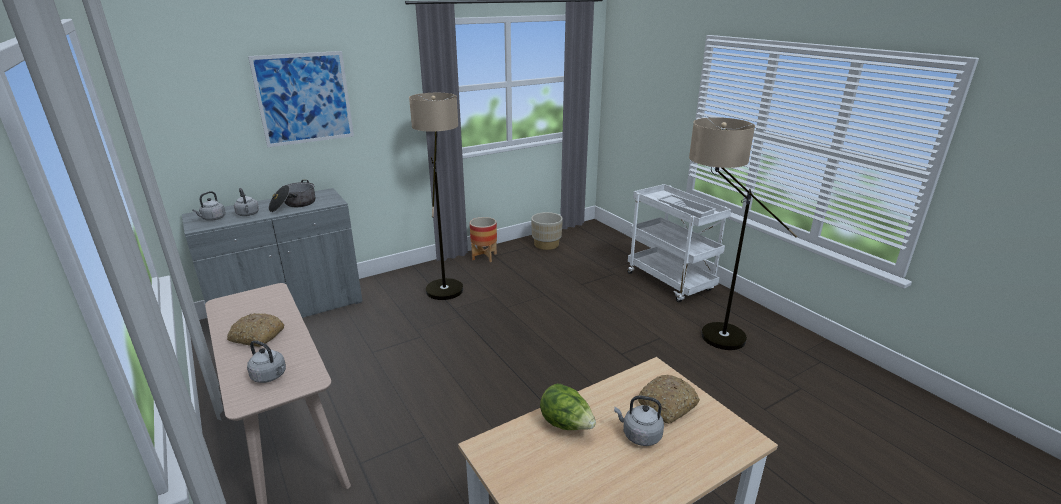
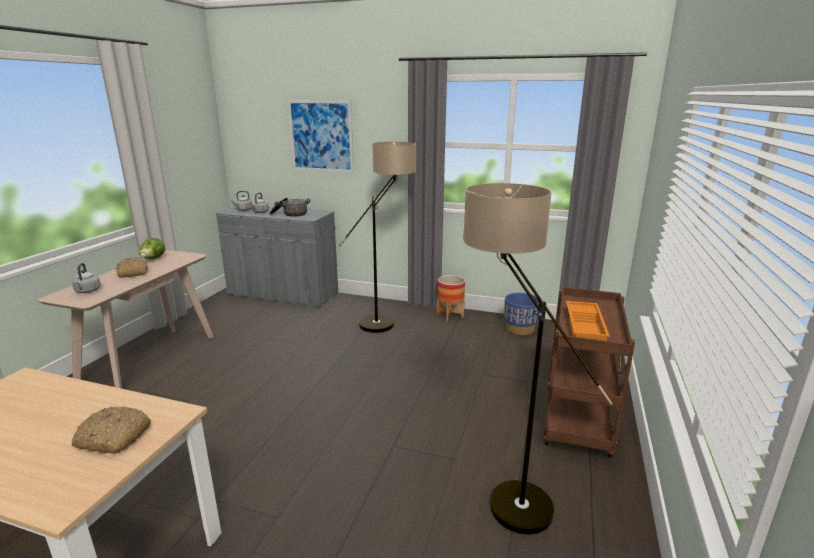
camera: 50 degrees right, 5 degrees down
beige planter [531,212,563,250] -> blue planter [504,293,539,335]
lettuce [540,384,596,430] -> lettuce moved to [139,238,165,259]
grey kettle [614,396,664,446] -> none
white cart [627,184,731,303] -> brown cart [544,287,635,458]
white tray [657,194,716,218] -> orange tray [566,301,610,341]

